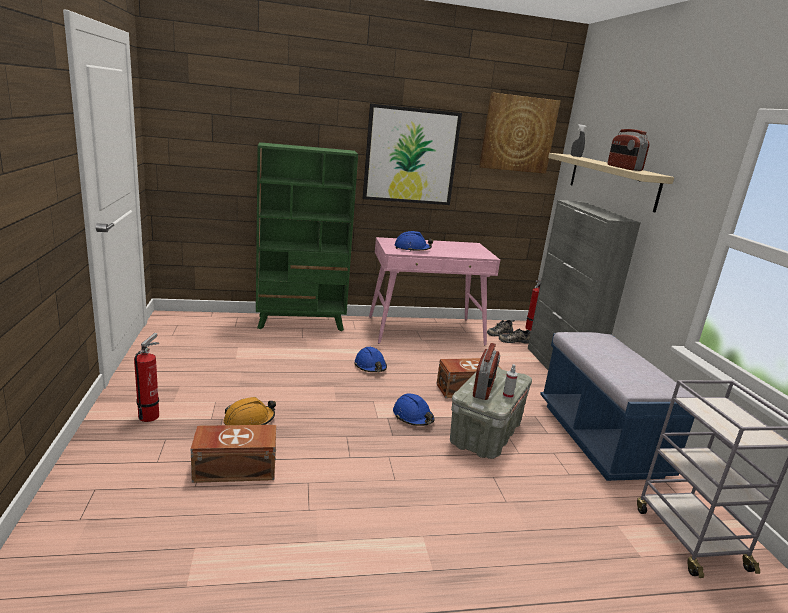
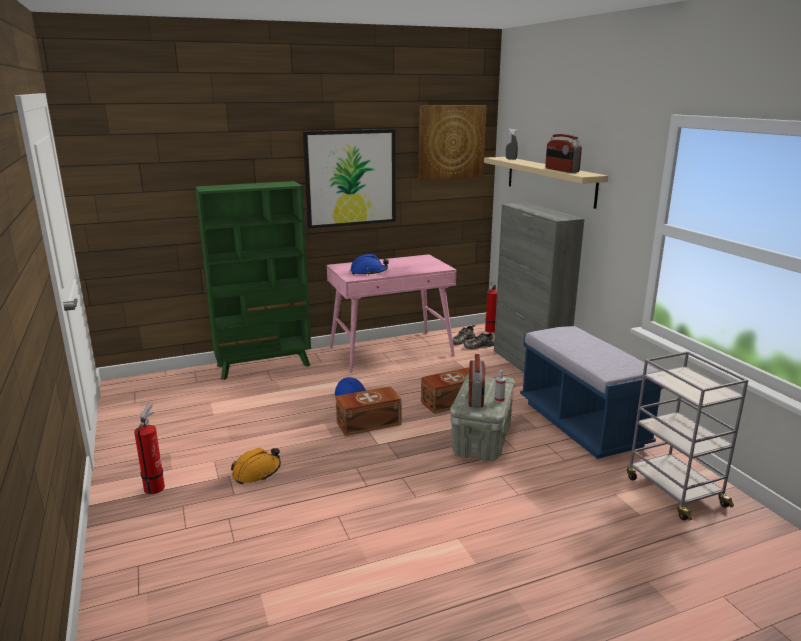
camera: 10 degrees left, 0 degrees up
brown storage box [191,425,276,483] -> brown storage box moved to [336,386,401,436]
blue hard hat [393,394,434,426] -> none

